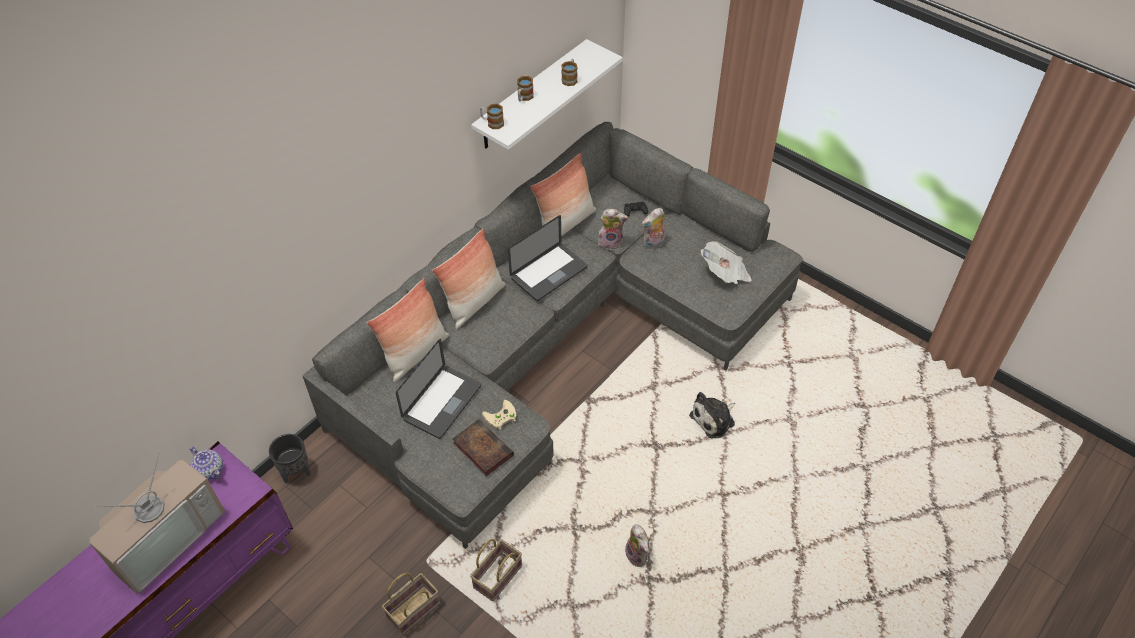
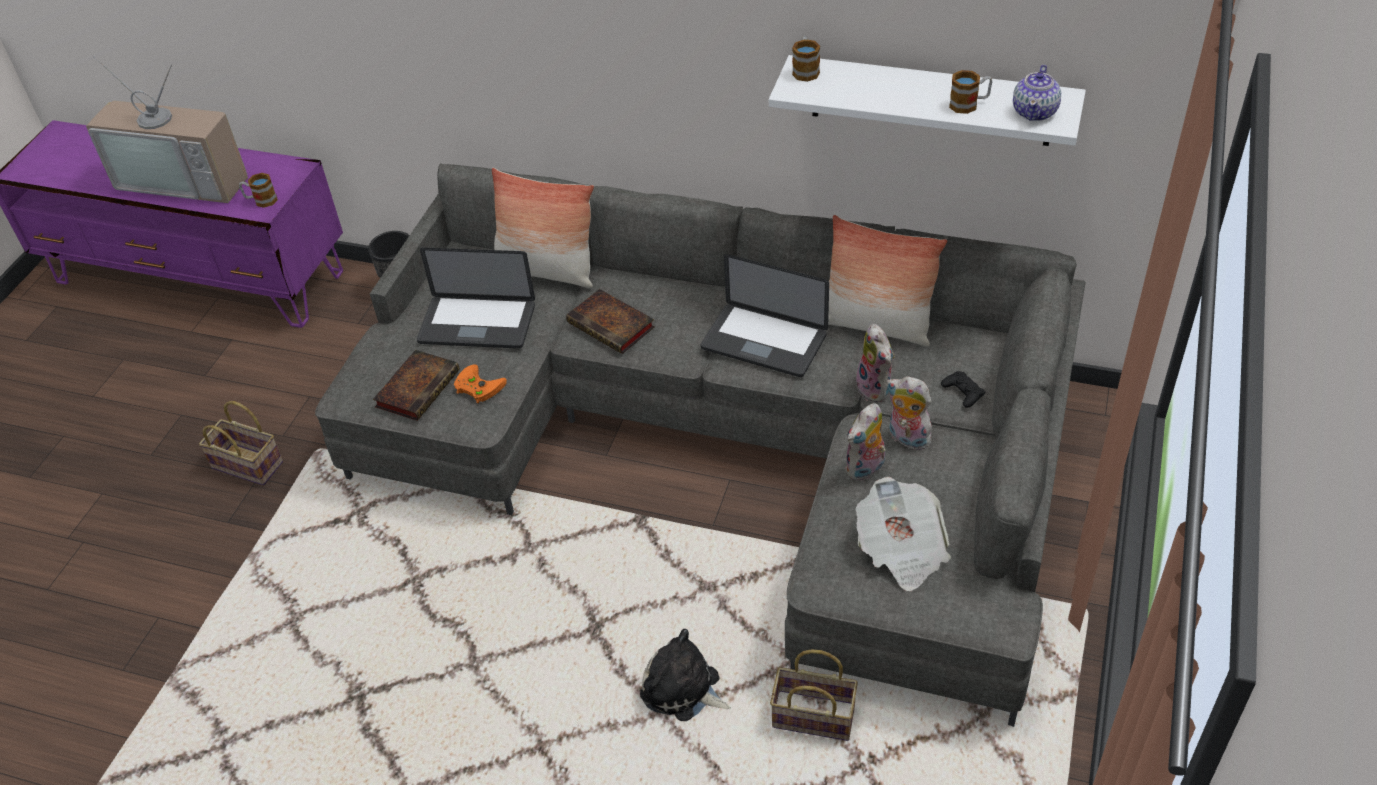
camera: 70 degrees right, 5 degrees down
teapot [190,447,223,480] -> teapot moved to [1013,65,1061,121]
pillow [432,228,505,329] -> none
basket [470,539,522,602] -> basket moved to [770,649,858,741]
beige game controller [482,400,516,430] -> orange game controller [454,364,507,403]
mug [517,76,534,102] -> mug moved to [239,173,278,208]
plush toy [625,524,651,567] -> plush toy moved to [845,403,886,481]
none -> book [566,289,654,354]

